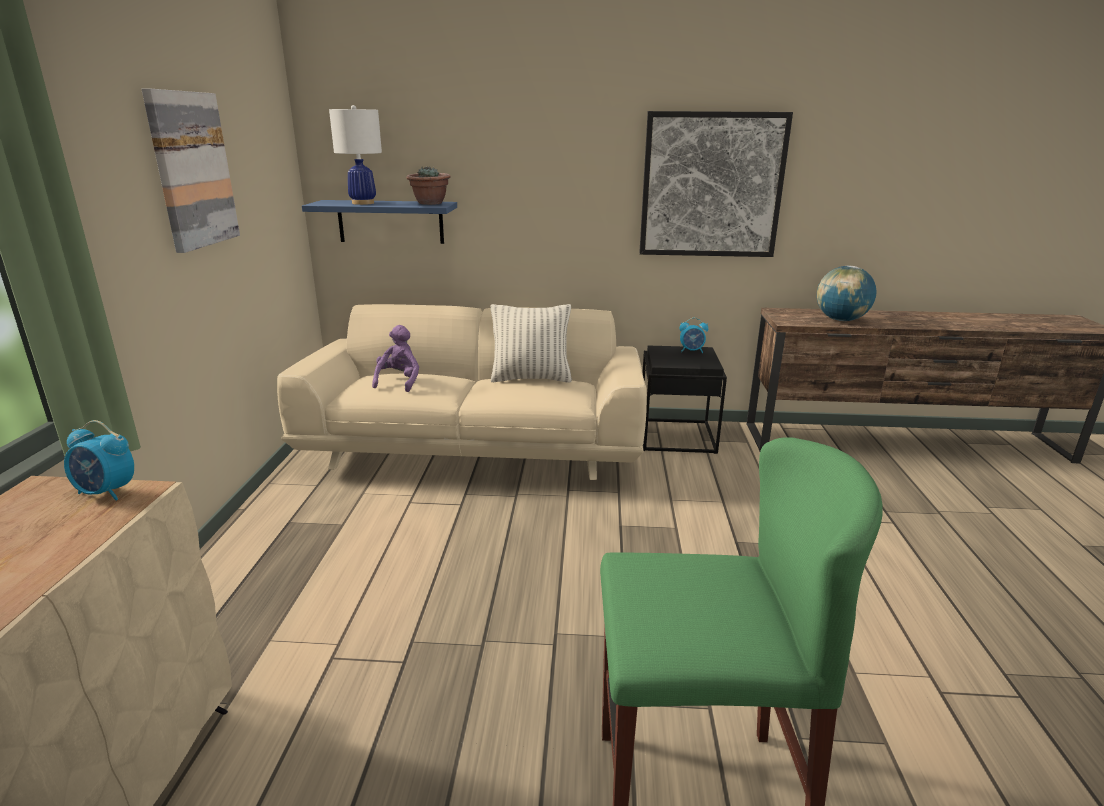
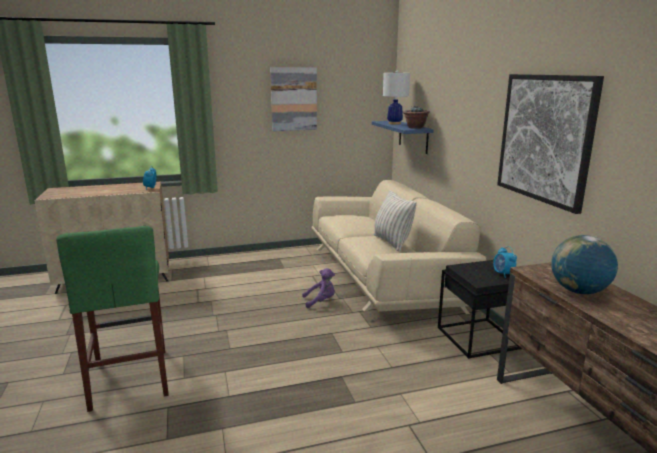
camera: 70 degrees right, 5 degrees down
purple plush toy [372,325,419,392] -> purple plush toy moved to [302,268,335,308]

